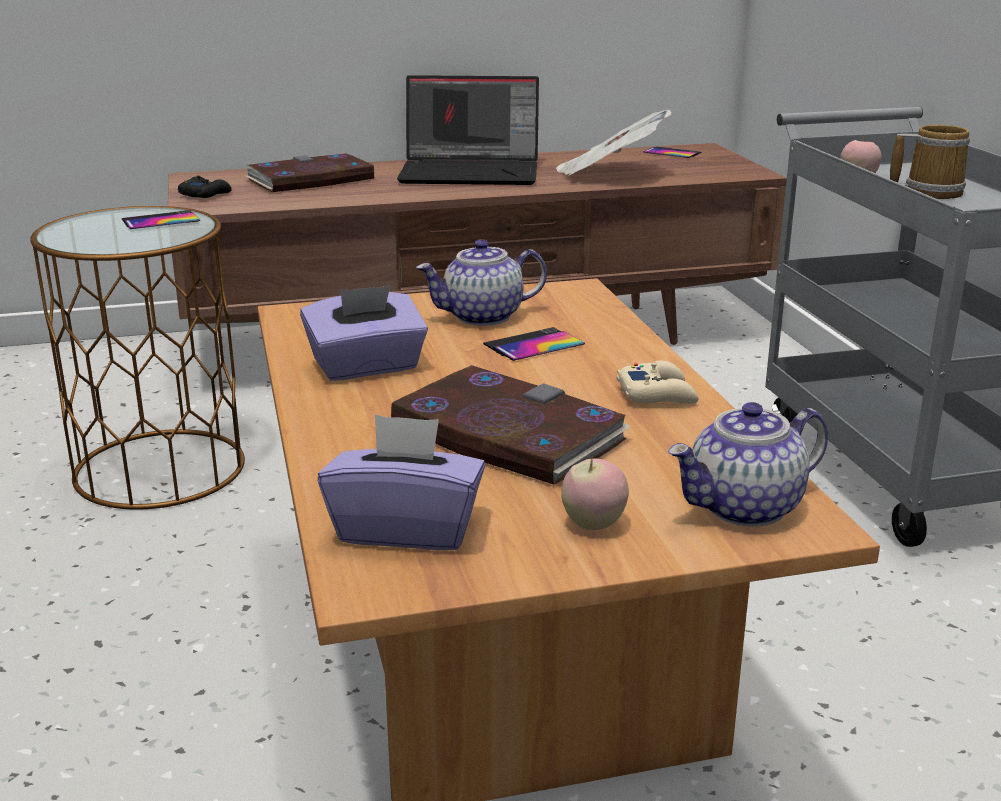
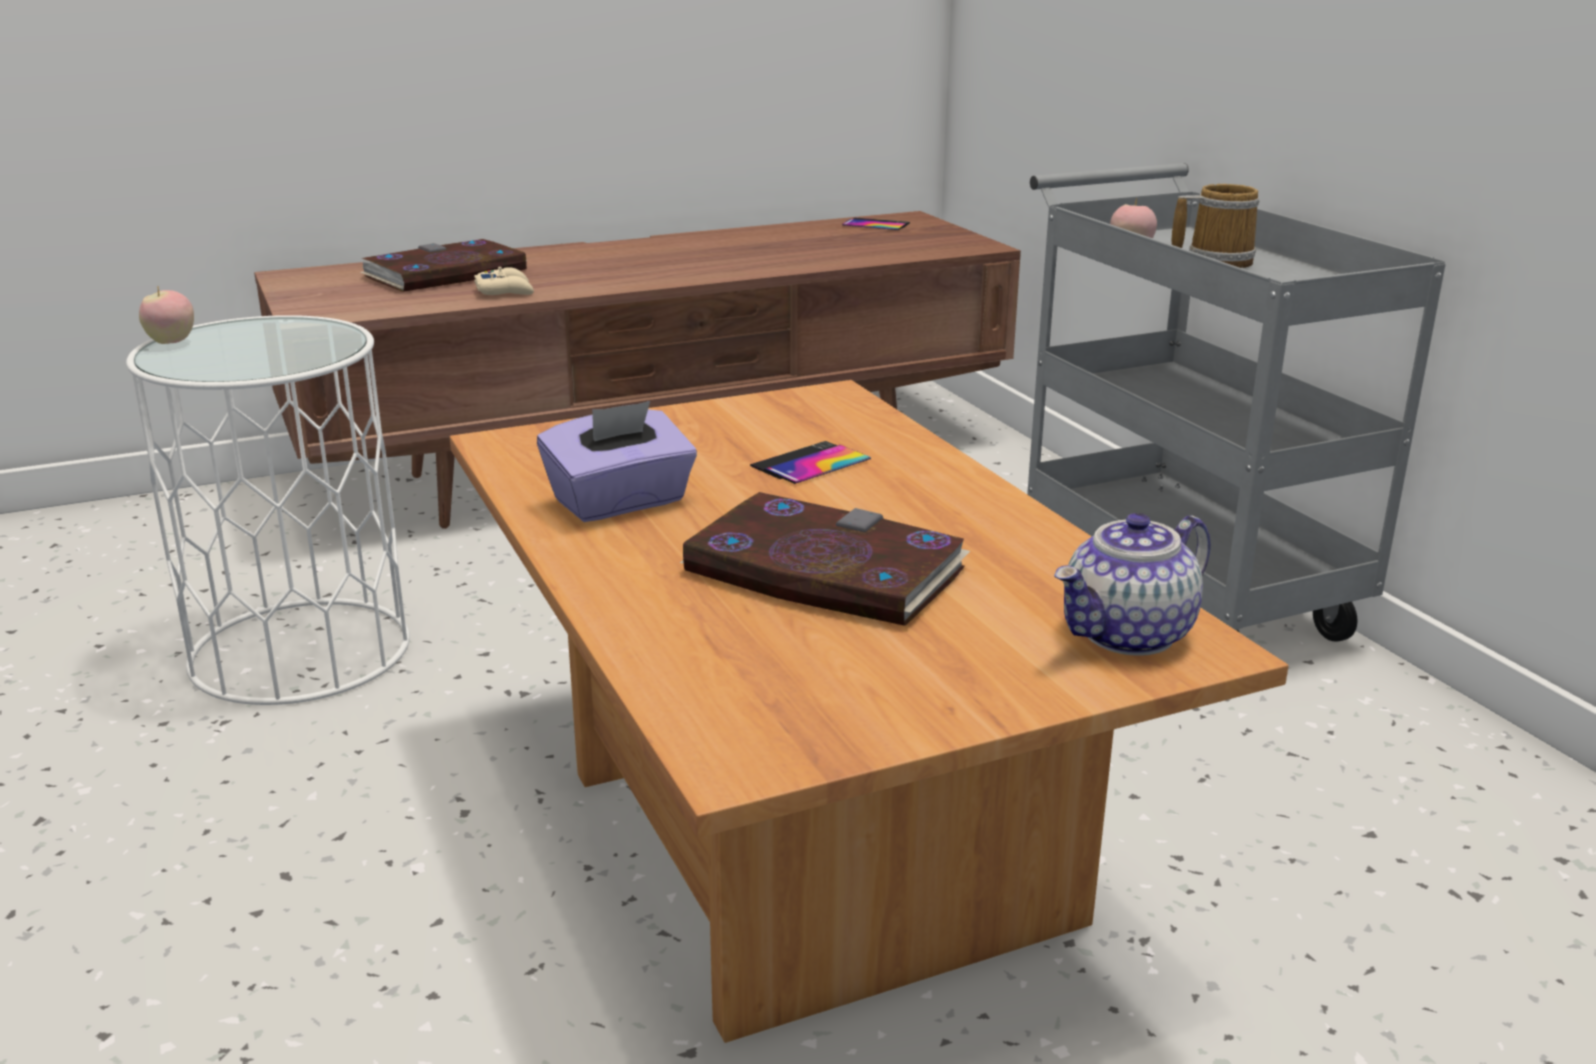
camera: 10 degrees left, 0 degrees up
brown side table [30,206,245,510] -> white side table [126,315,410,705]
phone [122,210,200,229] -> none
black game controller [178,176,232,198] -> none
purple tissue box [318,414,485,550] -> none
laptop [397,75,539,185] -> none
teapot [416,239,547,326] -> none
newspaper [556,110,672,176] -> none
apple [561,456,629,530] -> apple moved to [139,286,194,344]
beige game controller [617,361,698,404] -> beige game controller moved to [474,267,534,295]

